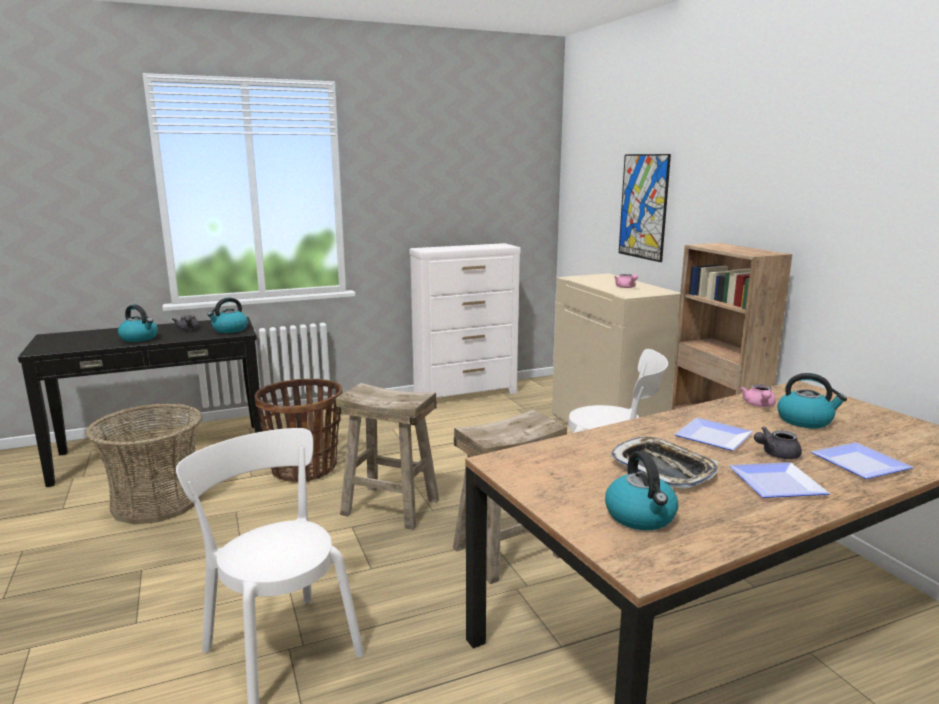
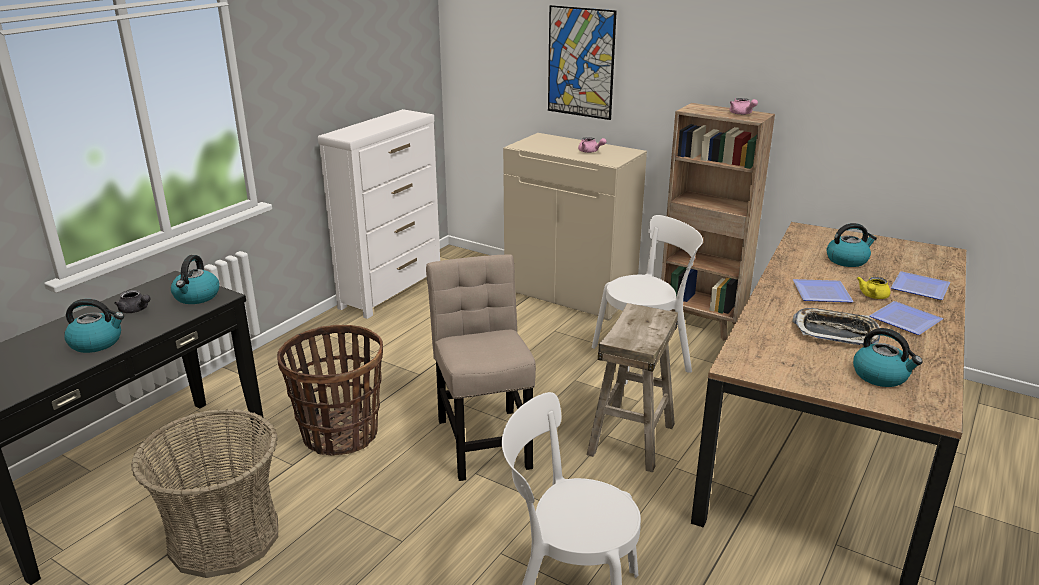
camera: 35 degrees left, 10 degrees up
beige stool [336,383,439,530] -> beige chair [426,254,536,481]
pink teapot [740,384,776,407] -> pink teapot moved to [729,98,758,115]
grey teapot [754,426,802,459] -> yellow teapot [857,277,891,299]

